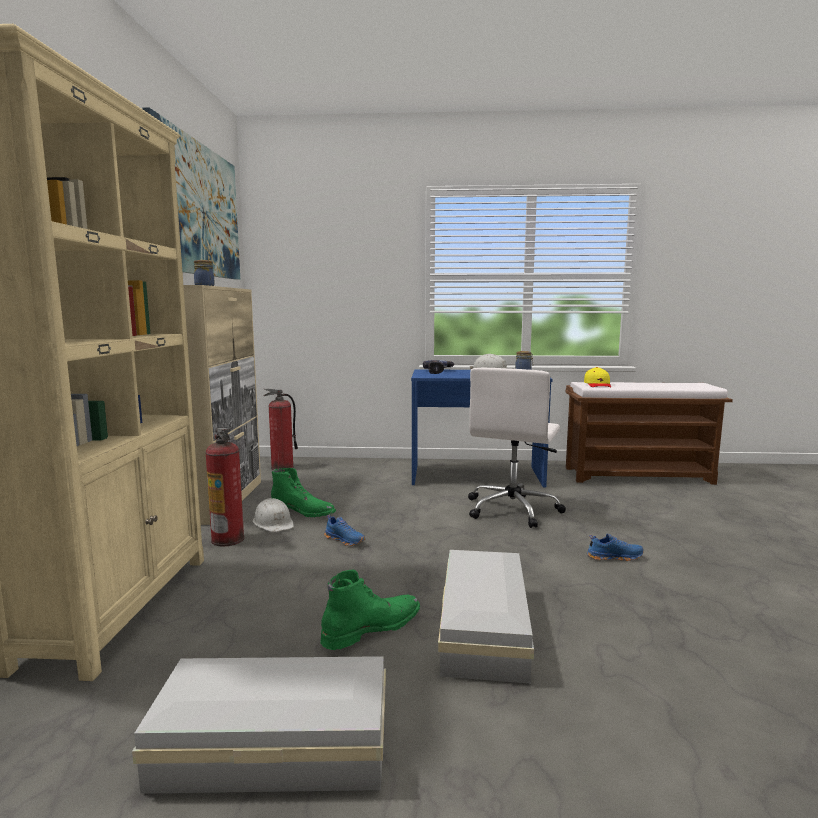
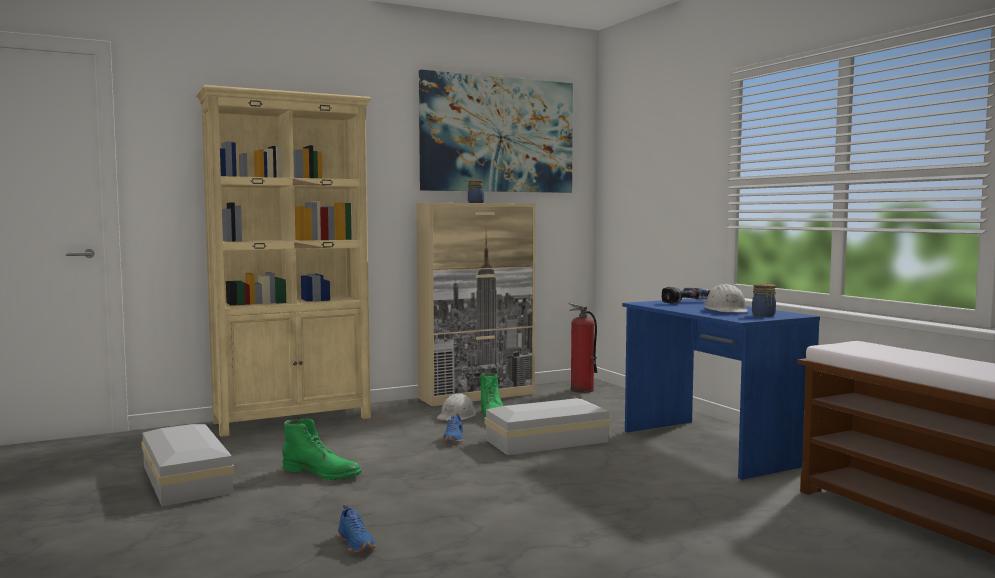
camera: 60 degrees right, 5 degrees down
fire extinguisher [205,428,244,547] -> none
white storage box [438,550,534,684] -> white storage box moved to [484,398,610,455]
white office chair [468,368,566,528] -> none
yellow cap [584,367,611,387] -> none
blue shoe [587,534,644,561] -> blue shoe moved to [337,504,376,553]

